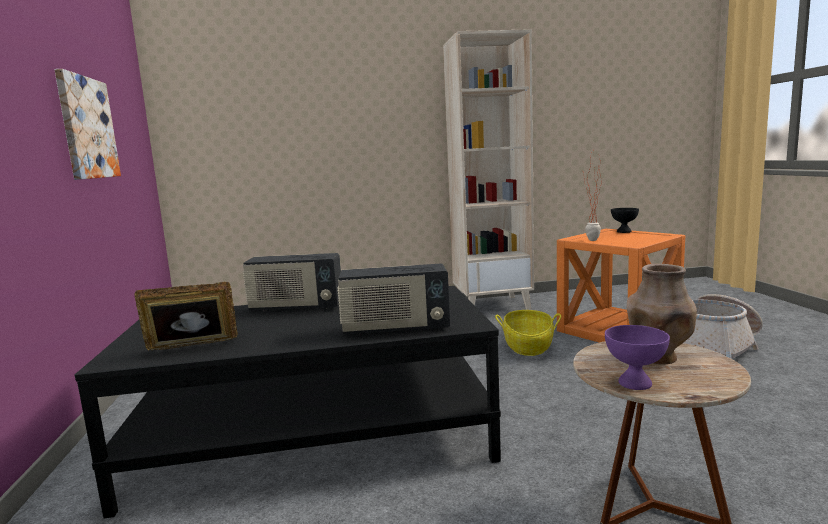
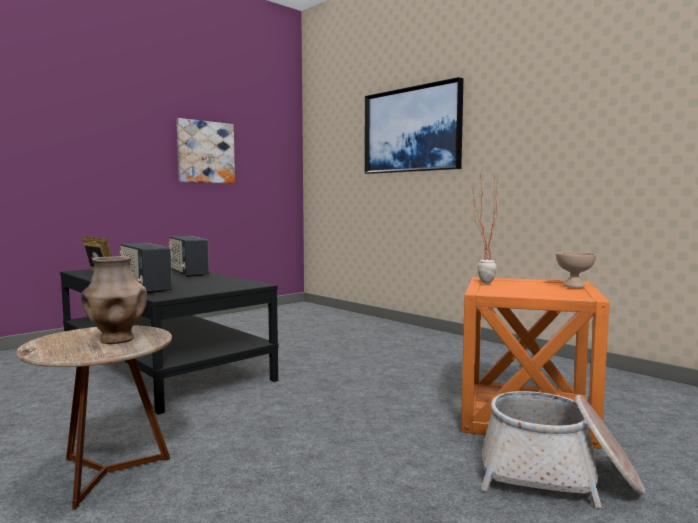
camera: 55 degrees right, 5 degrees down
beige bookcase [443,29,534,310] -> none
basket [495,310,561,356] -> none
purple bowl [605,325,670,390] -> none
black bowl [611,208,639,233] -> beige bowl [556,252,596,288]
none -> picture [365,77,463,174]

